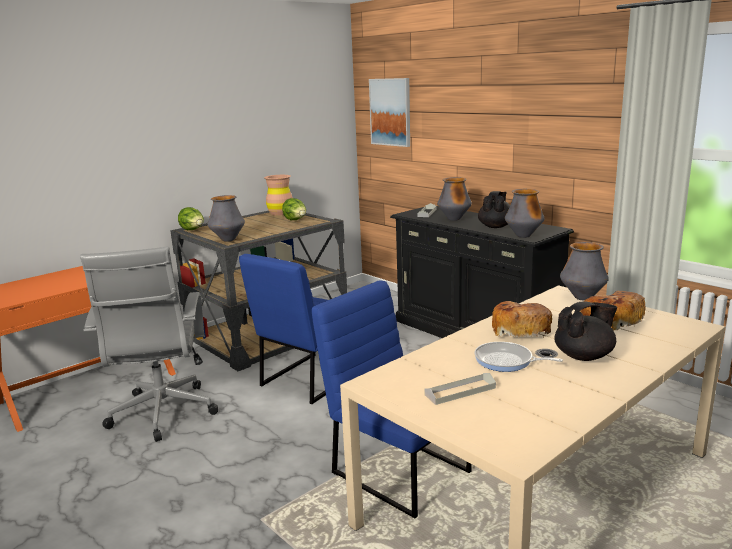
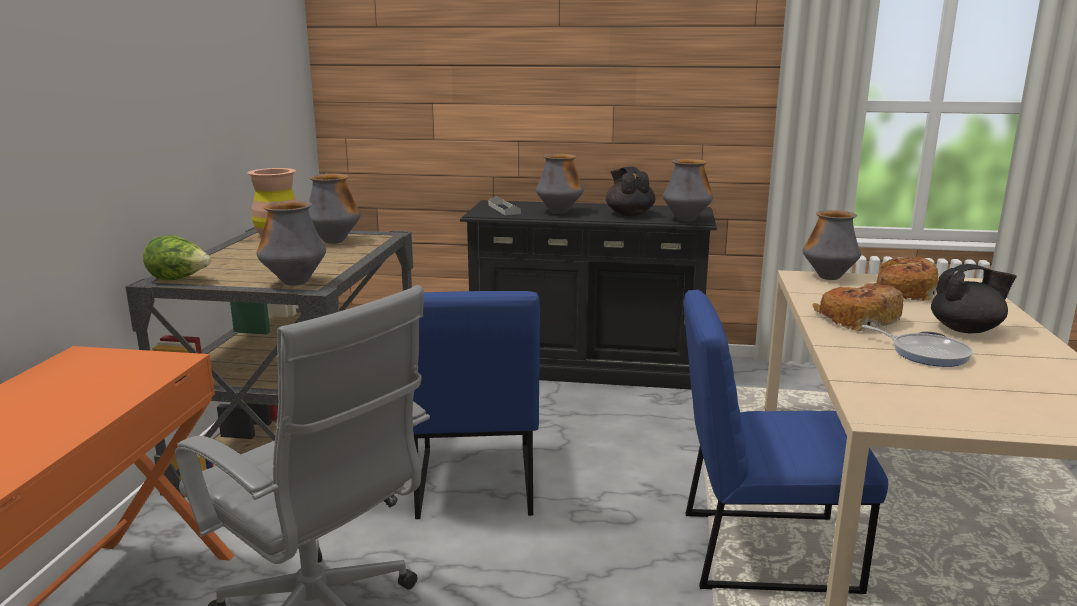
camera: 40 degrees left, 0 degrees up
lettuce [282,198,306,220] -> vase [308,174,361,244]
picture [369,78,410,147] -> none
grey tray [425,373,496,405] -> none
frying pan [474,342,563,372] -> frying pan turned 120 degrees counterclockwise [862,325,973,367]
black teapot [554,302,617,361] -> black teapot turned 60 degrees clockwise [931,264,1017,333]

